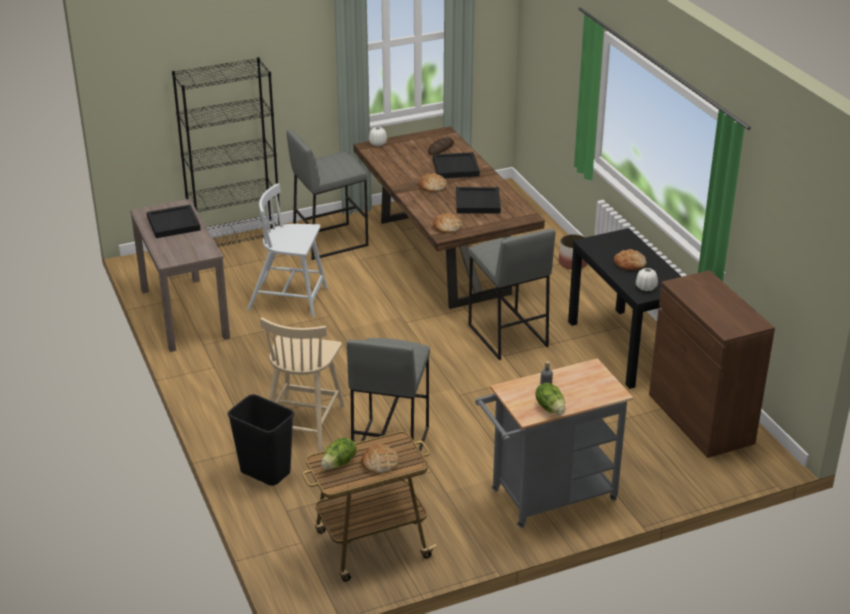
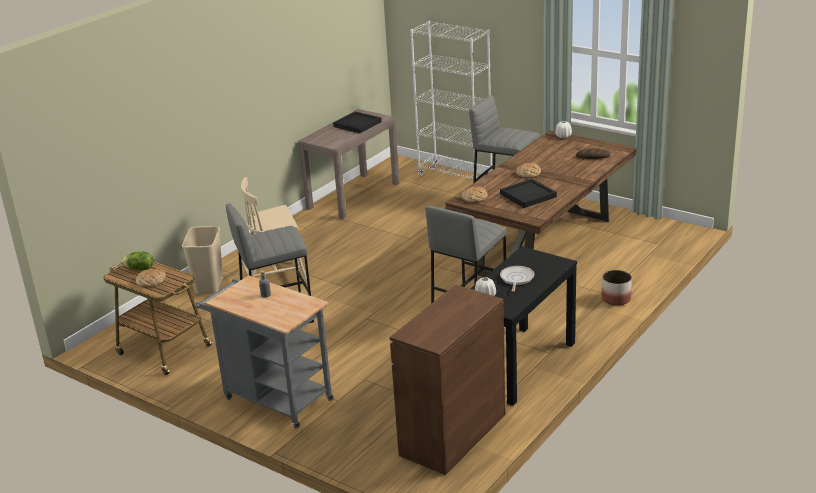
camera: 60 degrees right, 5 degrees down
black bookcase [172,57,280,247] -> white bookcase [410,21,492,180]
black trash can [227,394,294,486] -> beige trash can [182,226,223,294]
white chair [247,183,327,317] -> none
black tray [433,152,480,178] -> none
lettuce [536,383,565,415] -> none
bread [614,249,647,271] -> frying pan [500,266,535,292]

